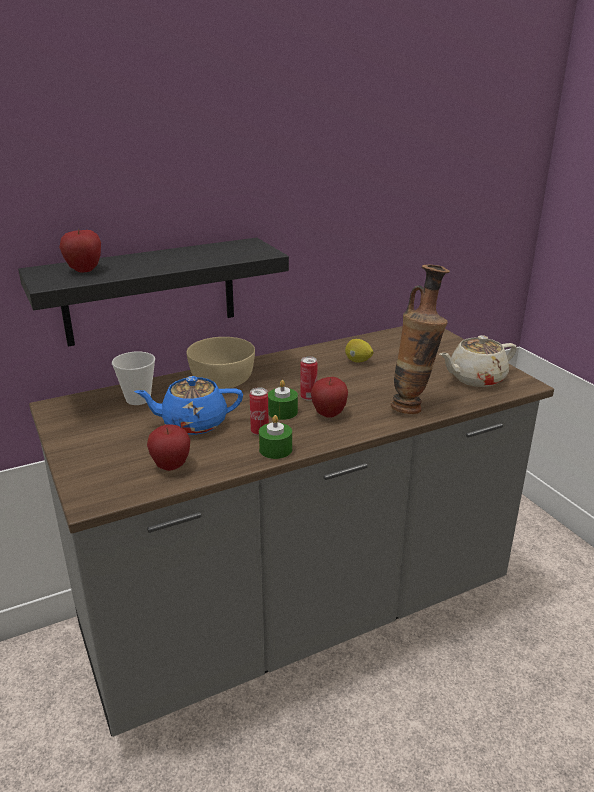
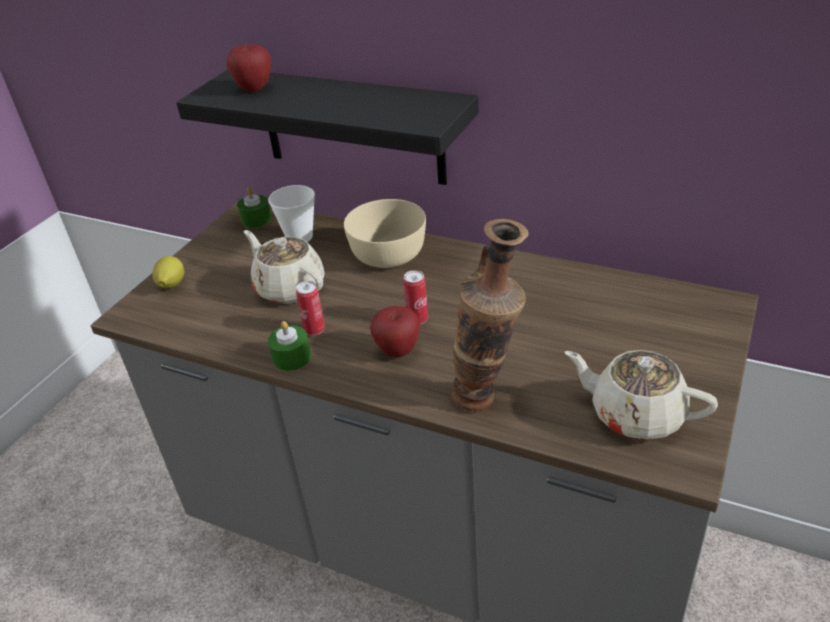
camera: 55 degrees right, 10 degrees up
blue teapot [134,376,243,435] -> beige teapot [244,230,325,304]
apple [147,425,190,471] -> none
green candle [268,380,298,420] -> green candle moved to [237,188,271,228]
lemon [345,339,373,363] -> lemon moved to [152,256,184,289]

